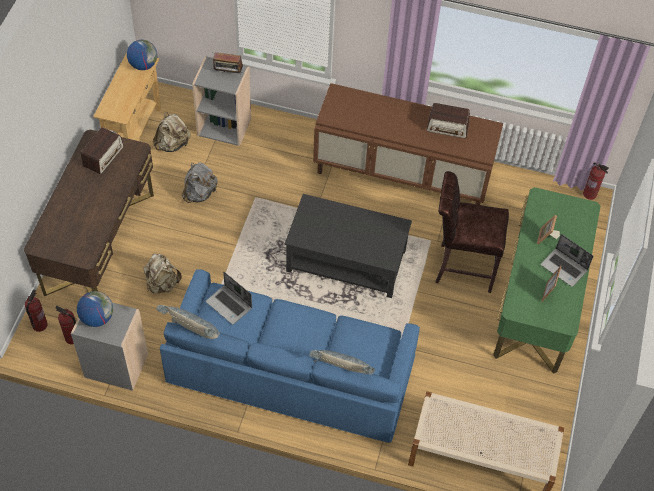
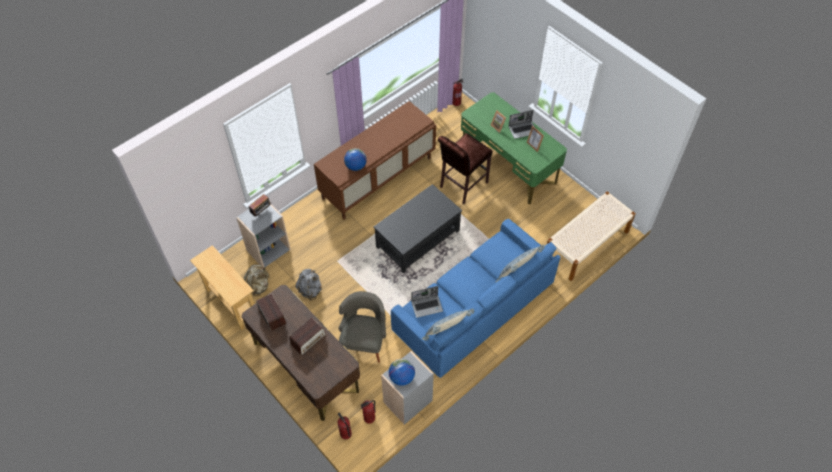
camera: 55 degrees left, 0 degrees up
globe [127,40,157,70] -> globe moved to [344,148,367,171]
beige backpack [143,253,182,293] -> grey chair [339,291,386,363]
radio [426,103,470,138] -> radio moved to [289,318,326,355]

